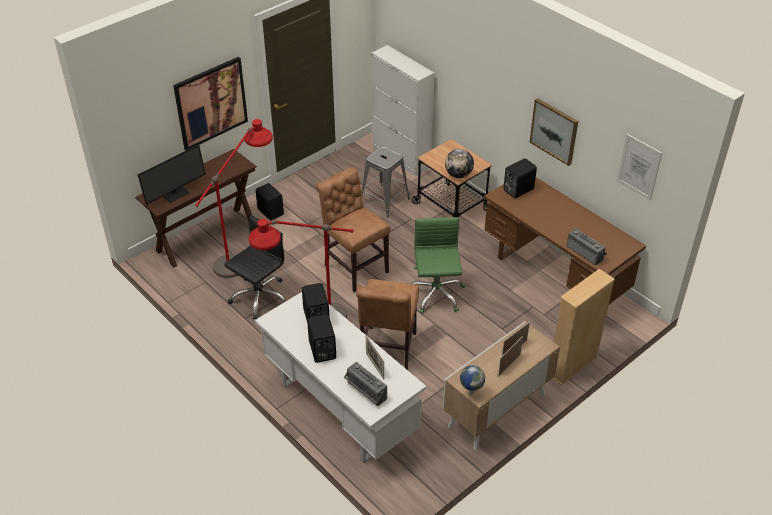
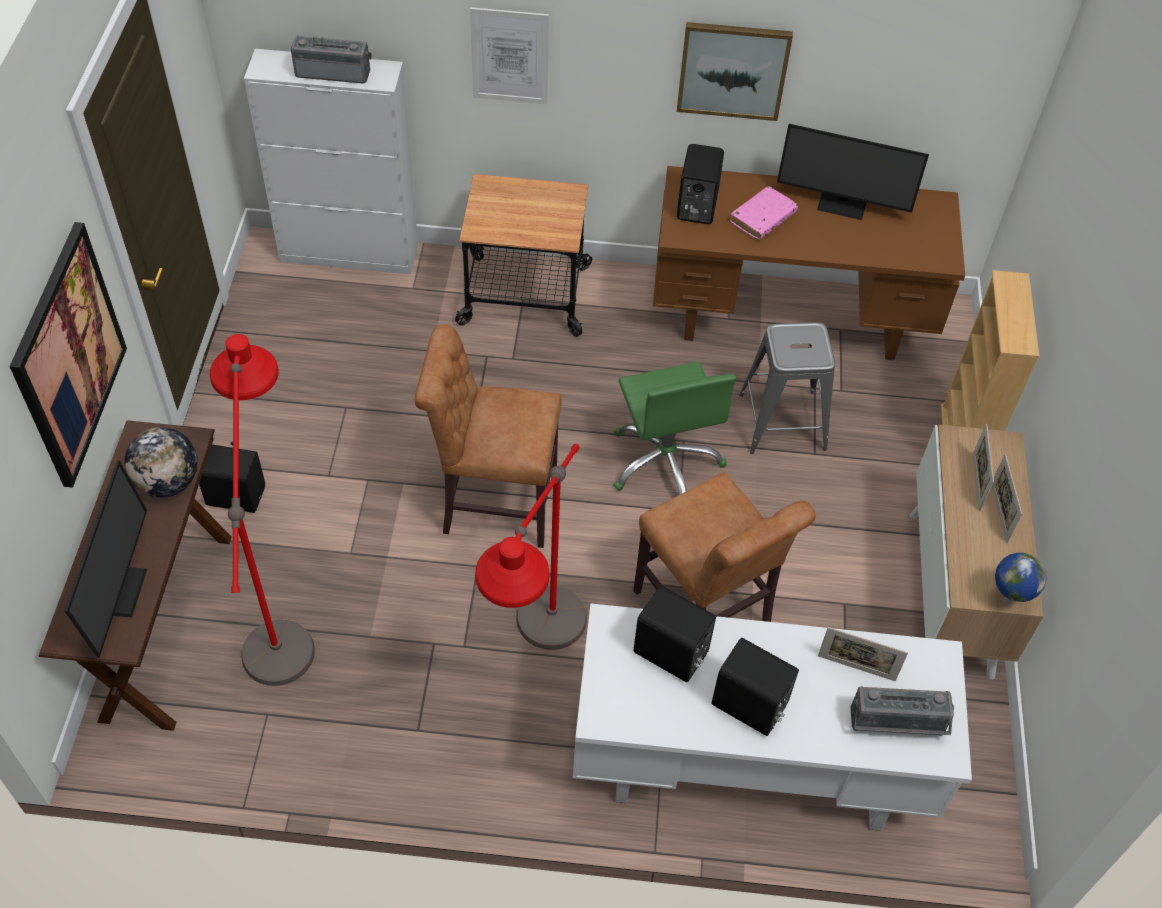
camera: 45 degrees left, 10 degrees up
black office chair [224,215,286,319] -> none
grey stool [361,146,410,217] -> grey stool moved to [739,322,835,454]
green office chair [410,217,465,314] -> green office chair turned 150 degrees counterclockwise [614,362,736,495]
globe [445,149,474,178] -> globe moved to [125,427,198,498]
radio [567,228,607,265] -> radio moved to [291,35,372,84]
picture [617,134,662,200] -> picture moved to [470,7,549,104]
none -> pink book [730,186,798,240]
none -> monitor [777,124,929,220]

